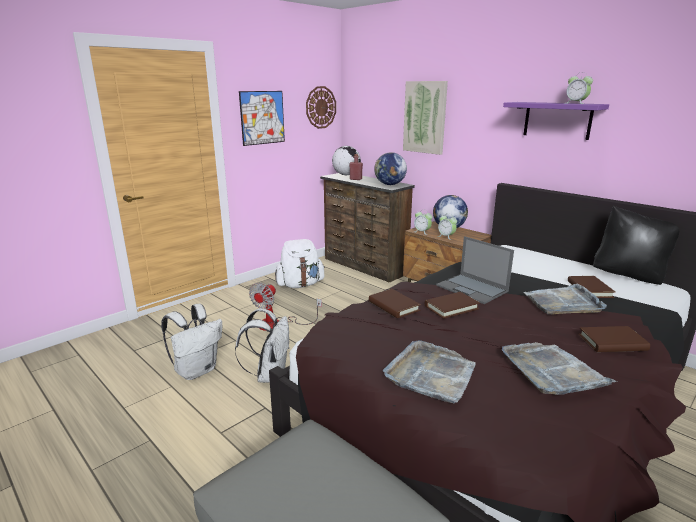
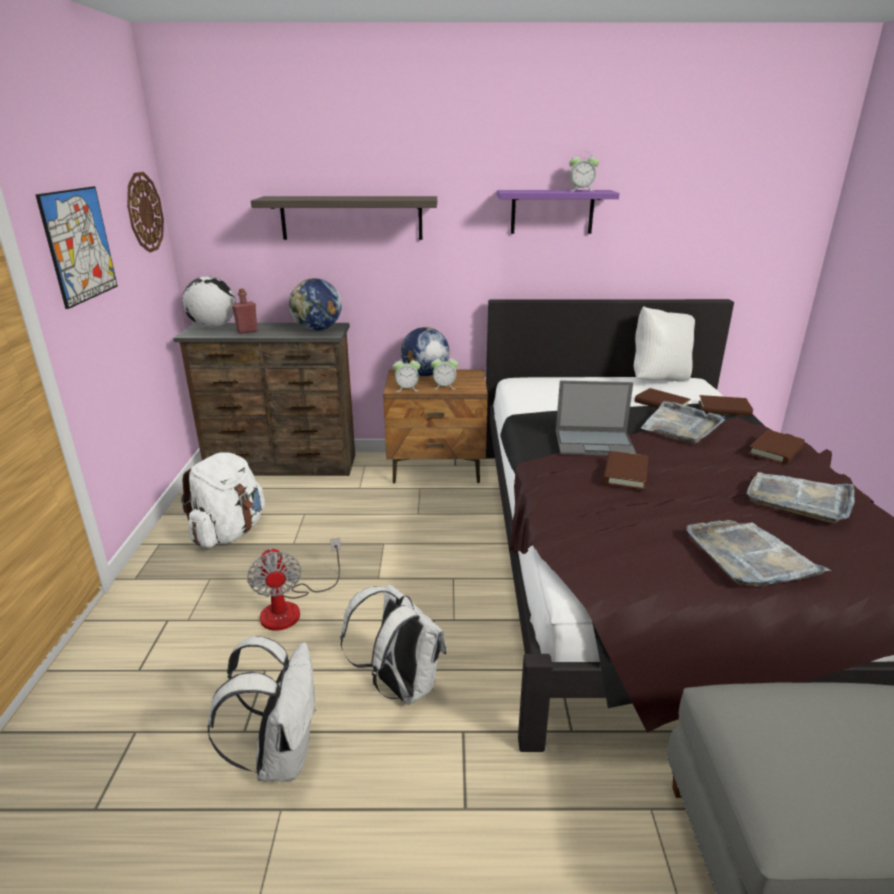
camera: 45 degrees left, 5 degrees up
brown book [369,289,421,318] -> brown book moved to [698,395,753,416]
picture [403,81,448,155] -> shelf [251,196,437,240]
black pillow [593,205,679,285] -> white pillow [634,306,695,381]

